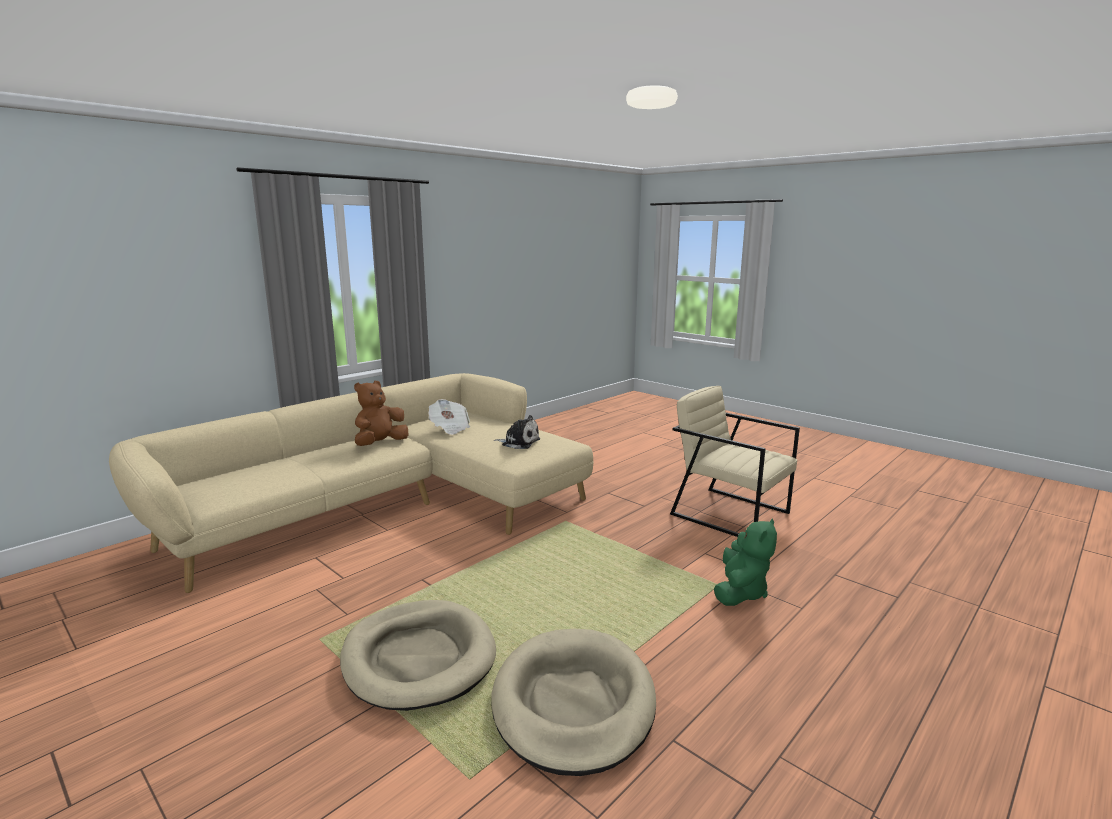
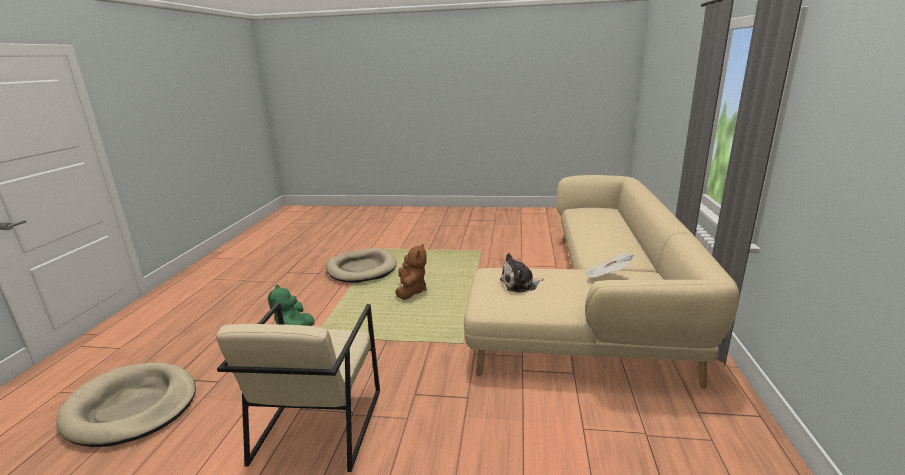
camera: 145 degrees right, 5 degrees up
beige dog bed [340,600,496,711] -> beige dog bed moved to [56,363,196,447]
brown plush toy [354,381,408,446] -> brown plush toy moved to [395,244,427,300]
beige armchair [670,386,800,537] -> beige armchair turned 90 degrees clockwise [216,302,380,472]

